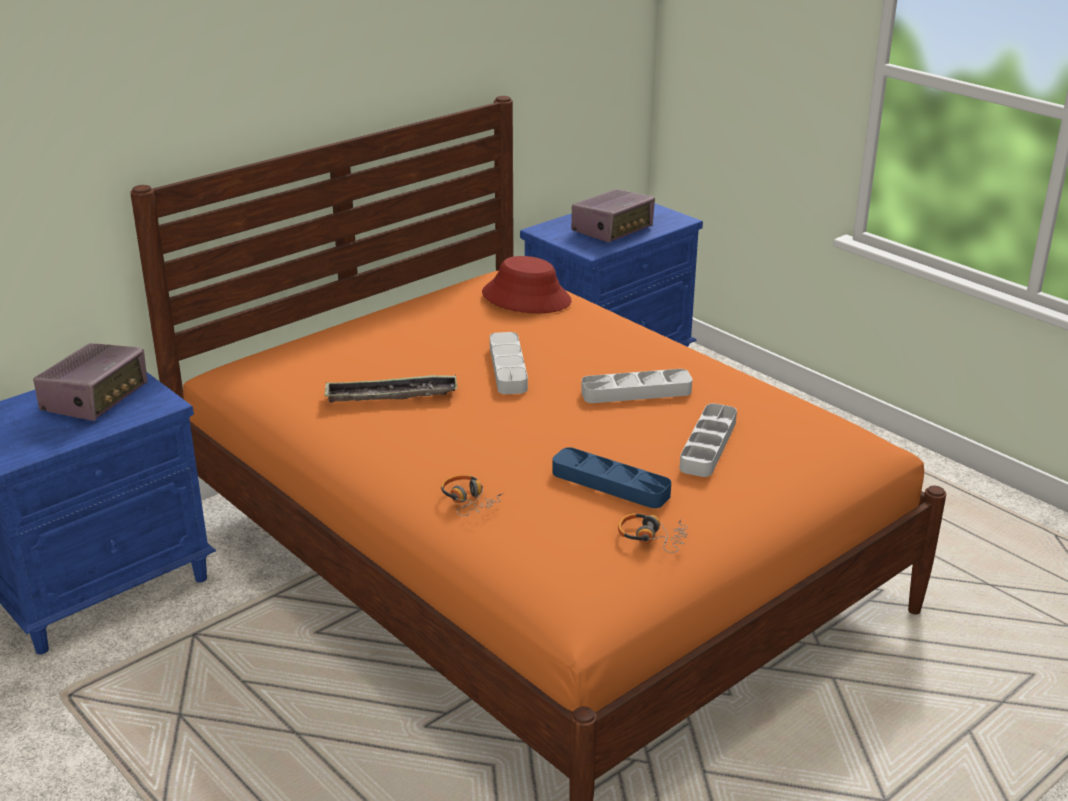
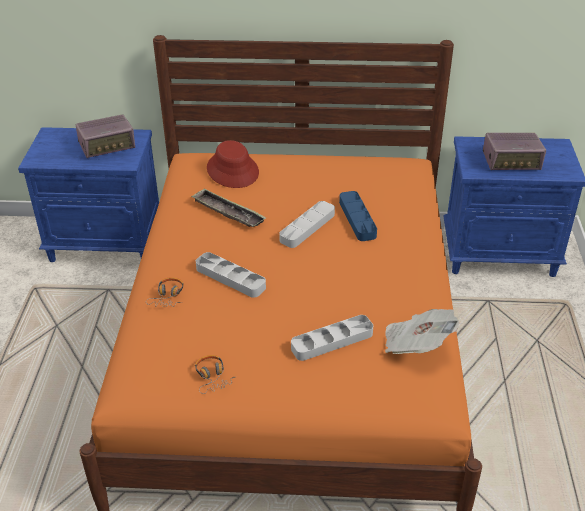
camera: 45 degrees right, 10 degrees up
red hat [482,256,572,313] -> red hat moved to [207,140,259,188]
blue tray [552,447,671,508] -> blue tray moved to [339,191,377,241]
grey tray [581,369,692,403] -> grey tray moved to [196,252,266,298]
none -> newspaper [385,309,459,354]

